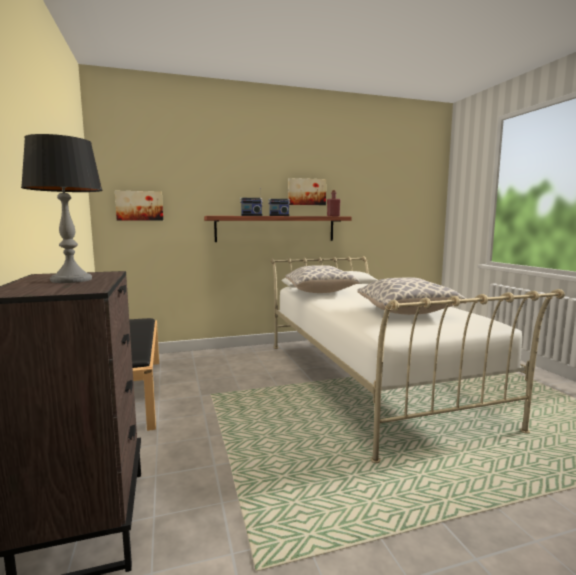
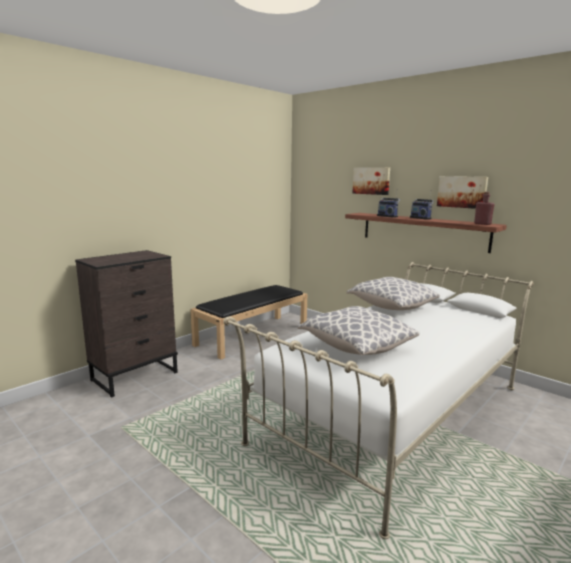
camera: 60 degrees right, 5 degrees up
table lamp [21,134,103,283] -> none
picture [115,191,163,221] -> picture moved to [353,167,390,195]

